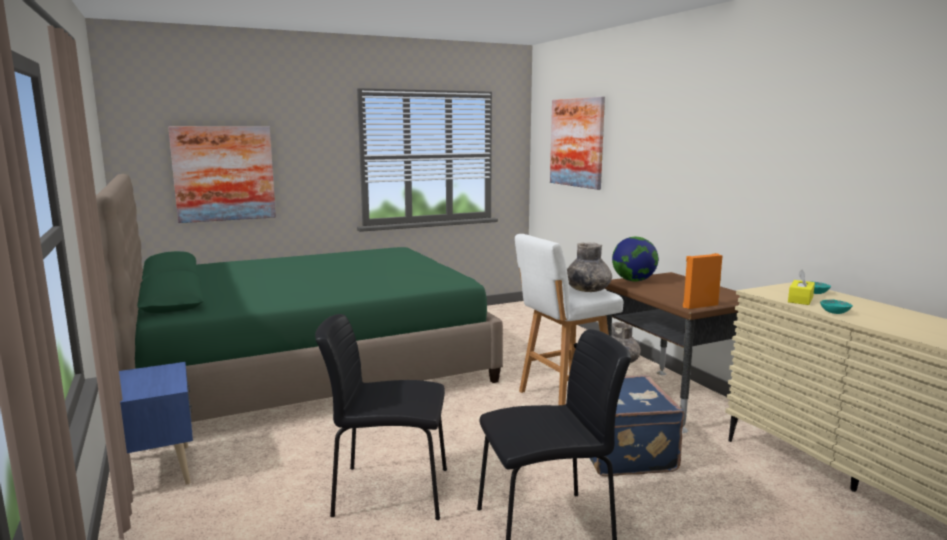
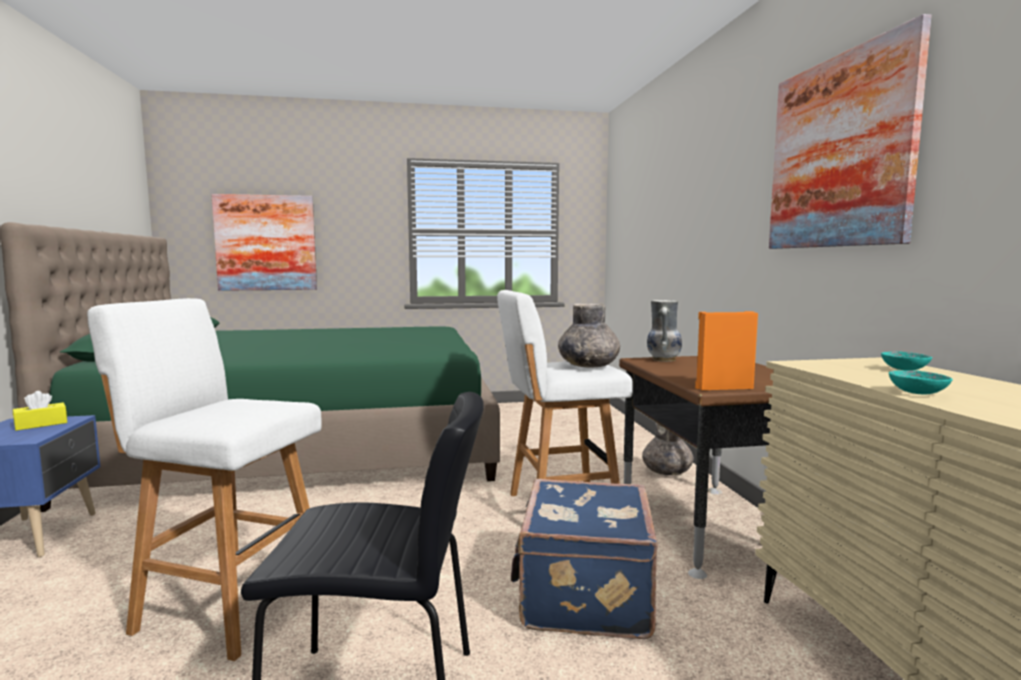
camera: 15 degrees right, 5 degrees down
black chair [315,314,447,520] -> white stool [87,298,322,661]
picture [550,97,605,190] -> picture moved to [769,14,932,249]
globe [612,237,658,281] -> vase [647,300,682,362]
yellow tissue box [788,269,815,305] -> yellow tissue box moved to [13,391,67,431]

